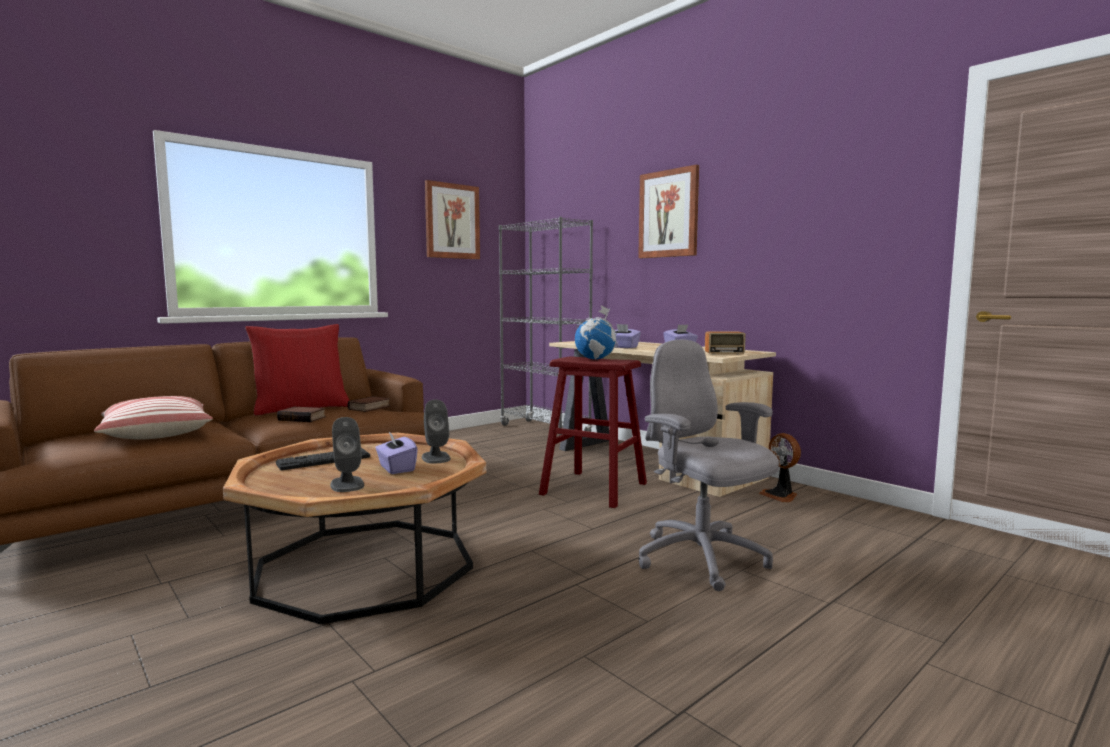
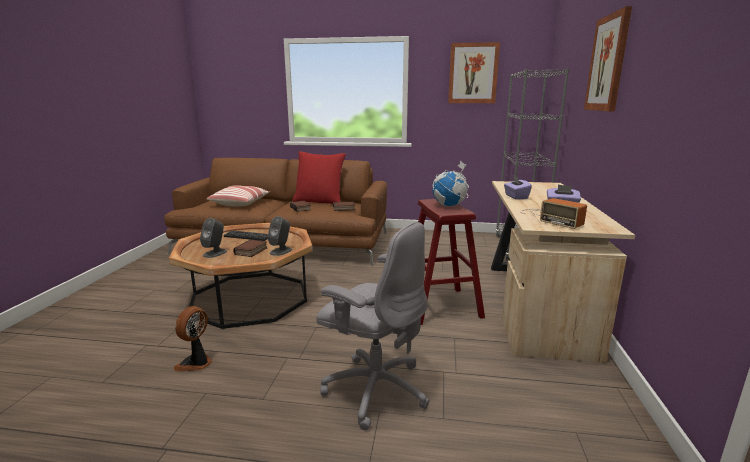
camera: 50 degrees right, 10 degrees up
purple tissue box [375,432,418,474] -> book [233,240,268,257]
grey office chair [638,340,779,591] -> grey office chair turned 105 degrees clockwise [316,222,429,430]
fan [759,433,801,503] -> fan moved to [174,306,213,372]

